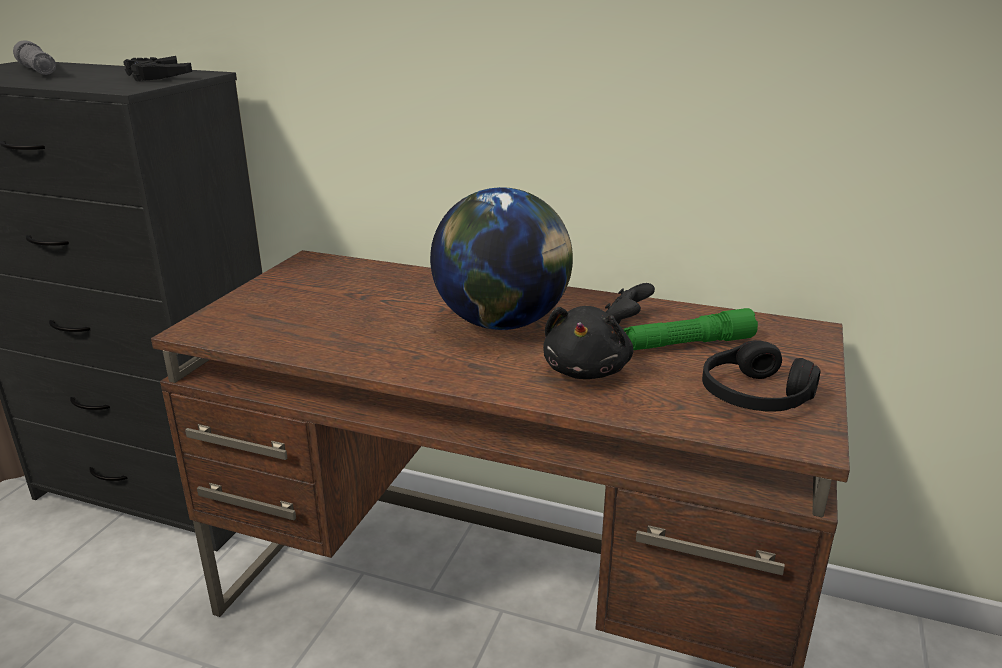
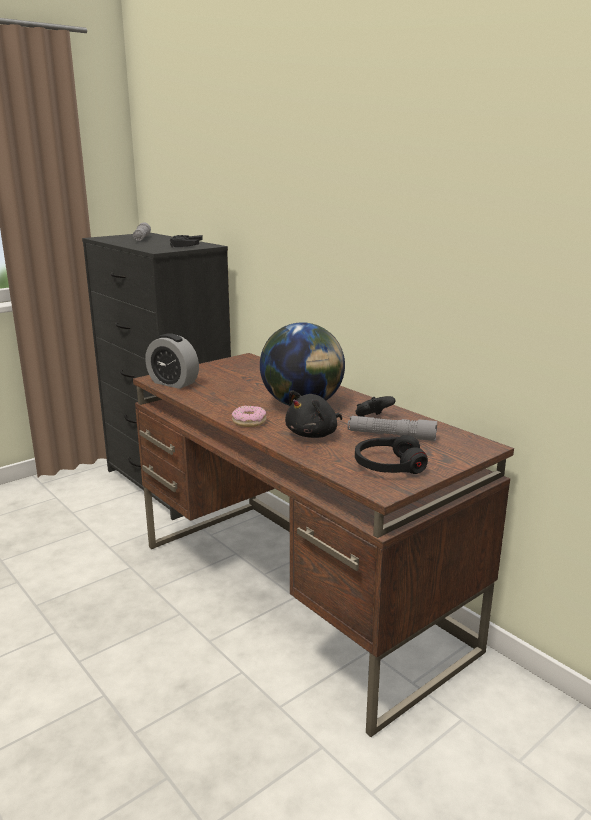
camera: 30 degrees right, 5 degrees down
green flashlight [624,308,758,350] -> grey flashlight [348,416,437,441]
none -> alarm clock [145,333,199,389]
none -> donut [232,406,266,427]

